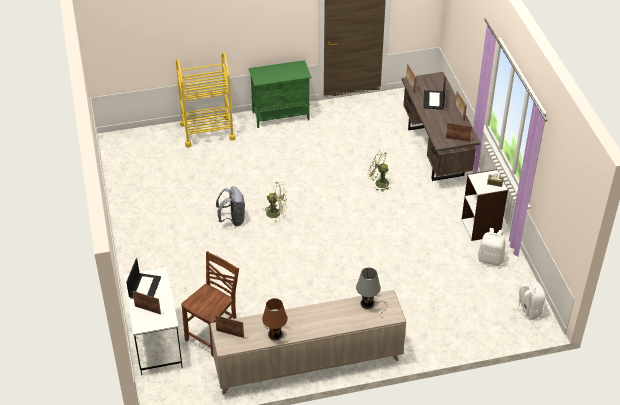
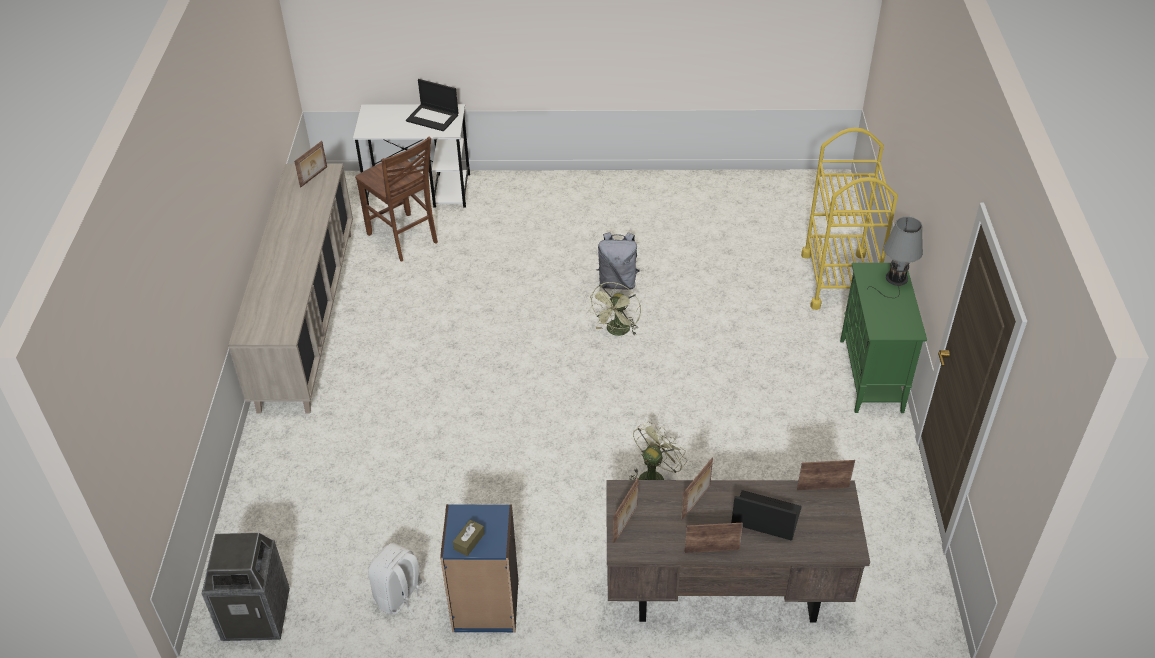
camera: 105 degrees right, 0 degrees up
picture frame [132,291,161,315] -> picture frame moved to [681,458,713,519]
brown table lamp [262,298,288,340] -> none
grey table lamp [356,267,387,317] -> grey table lamp moved to [867,217,923,298]
white bookcase [462,169,508,241] -> blue bookcase [440,504,518,633]
white backpack [512,282,545,320] -> trash can [202,533,290,641]

